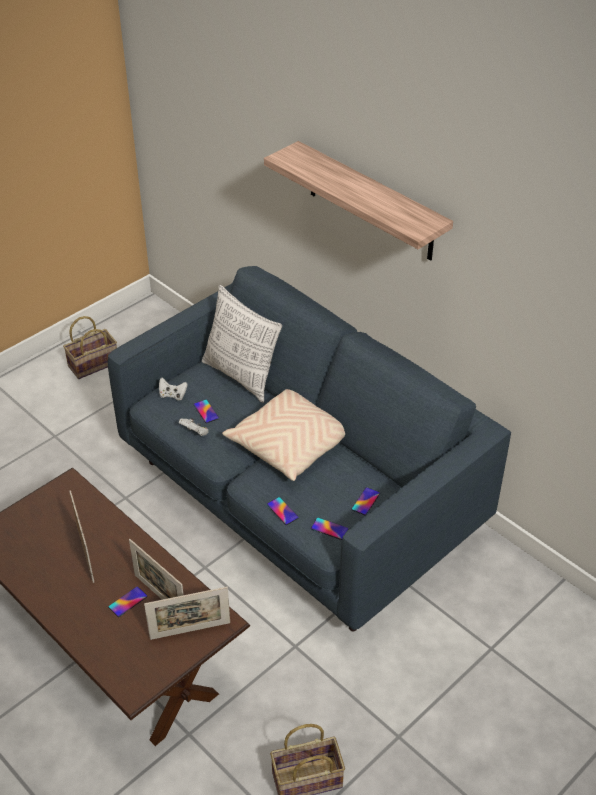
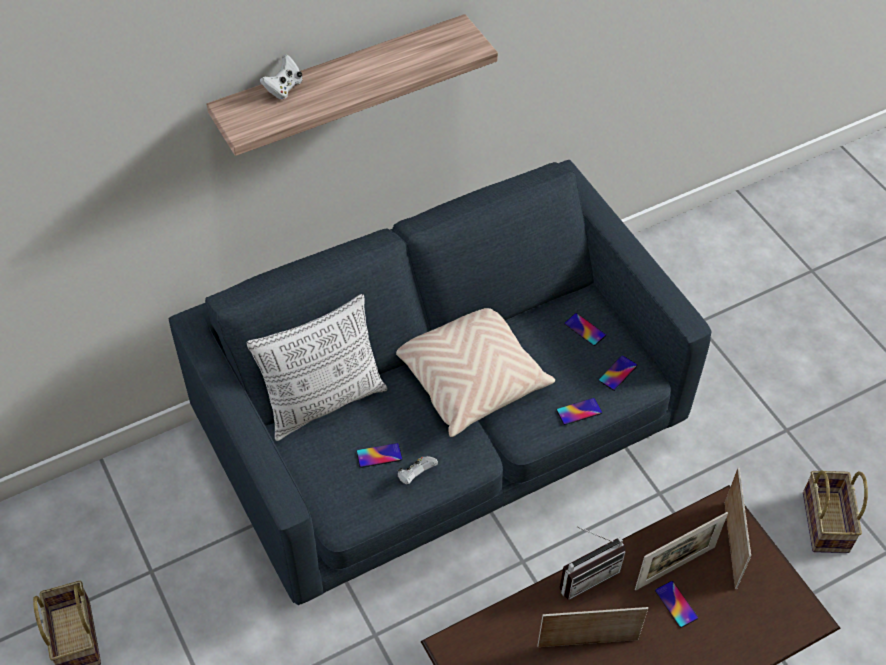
camera: 75 degrees left, 10 degrees up
white game controller [159,378,187,401] -> white game controller moved to [260,54,302,99]
none -> radio [560,527,626,600]

